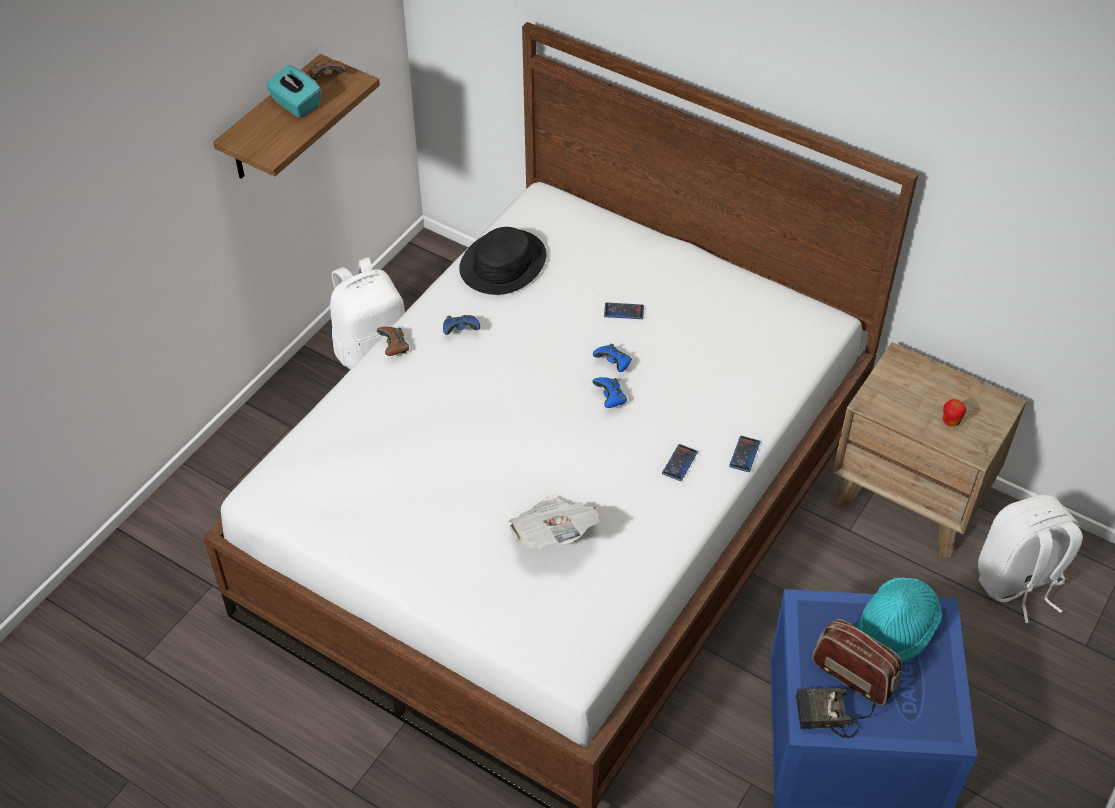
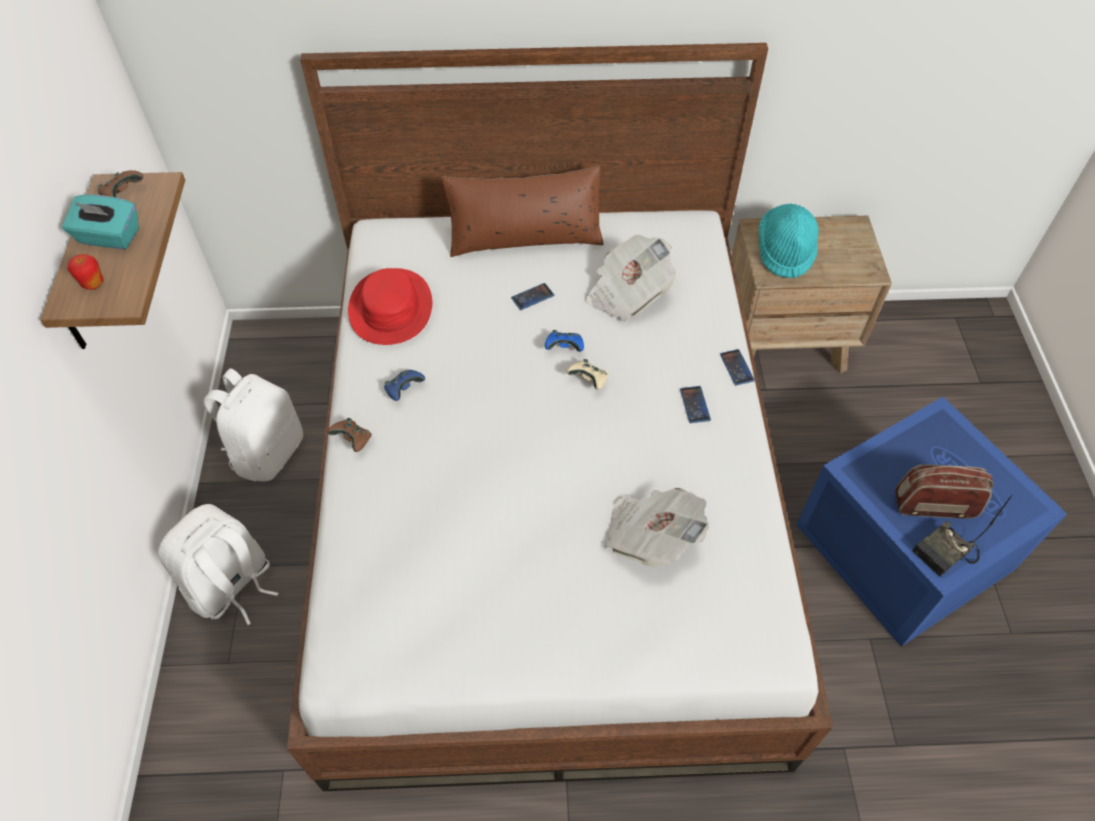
camera: 35 degrees left, 5 degrees up
black hat [459,227,547,295] -> red hat [348,268,432,345]
blue game controller [592,377,627,408] -> beige game controller [567,359,608,390]
turquoise hat [857,578,942,663] -> turquoise hat moved to [759,204,819,279]
apple [943,399,966,427] -> apple moved to [67,254,103,290]
white backpack [978,495,1083,623] -> white backpack moved to [158,504,279,625]
none -> brown pillow [442,165,604,257]
none -> newspaper [585,234,676,322]

